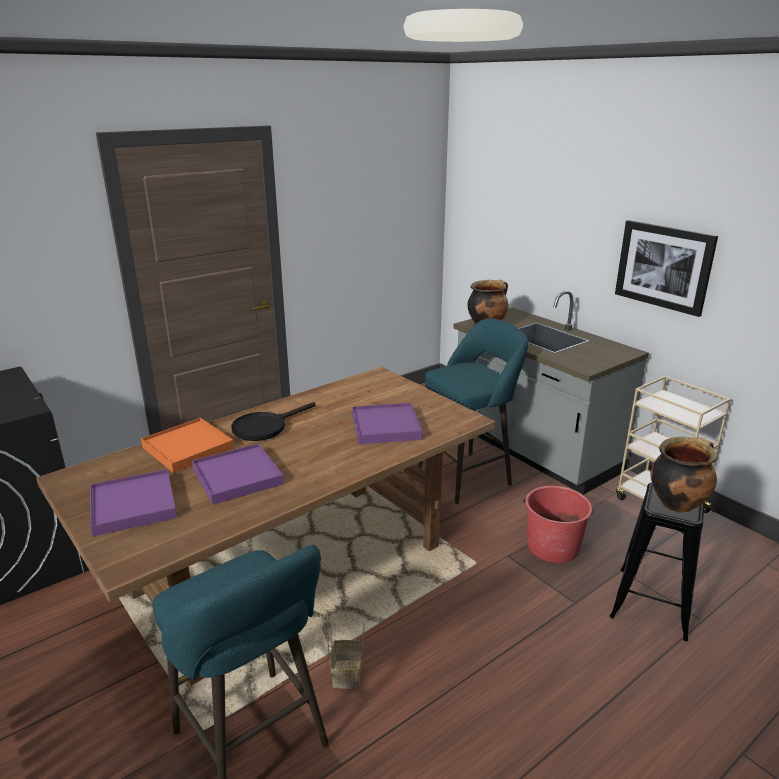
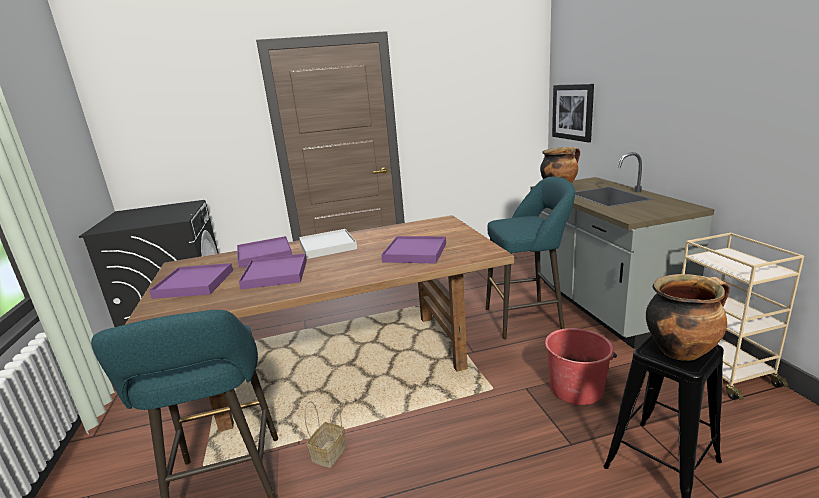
camera: 25 degrees right, 5 degrees down
orange tray [141,418,234,473] -> purple tray [237,236,292,268]
black frying pan [231,402,316,441] -> white tray [299,229,357,259]
picture [615,220,718,317] -> picture moved to [552,84,594,143]

